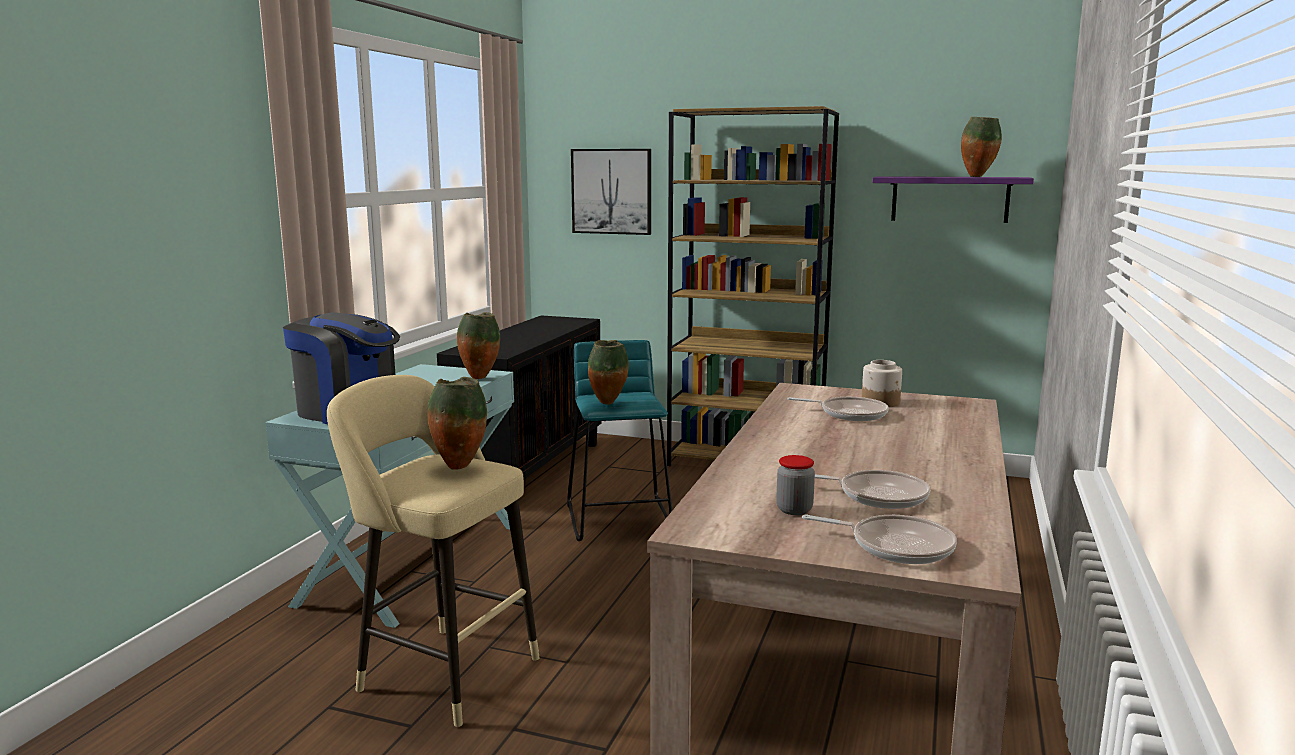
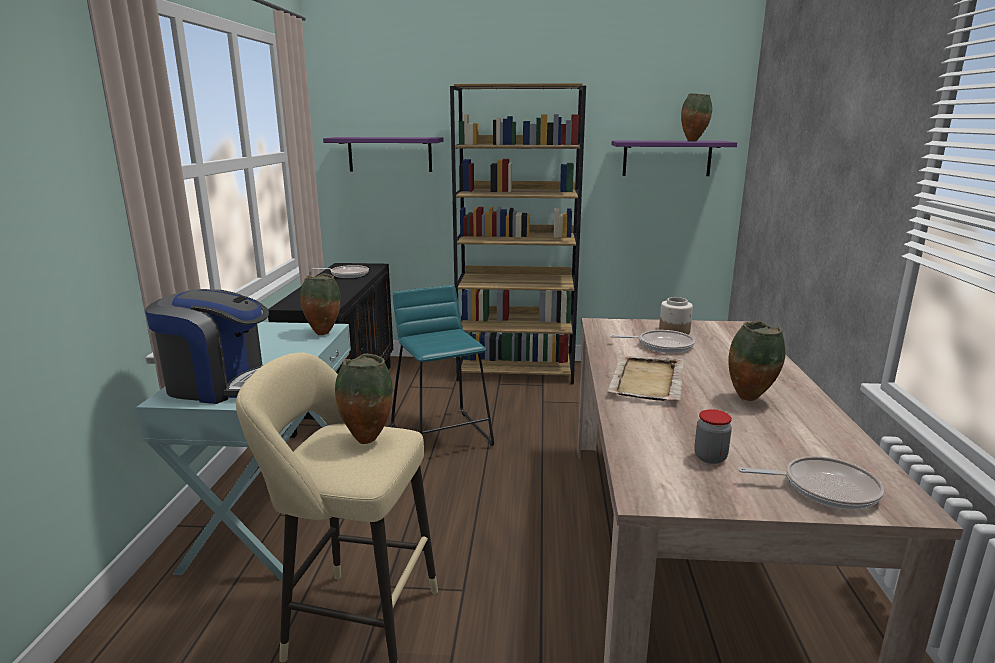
camera: 15 degrees left, 5 degrees up
picture [571,149,651,235] -> purple shelf [323,137,444,172]
vase [588,340,629,405] -> vase moved to [728,321,786,401]
frying pan [815,470,930,509] -> frying pan moved to [311,265,369,278]
none -> beige tray [607,355,684,401]

